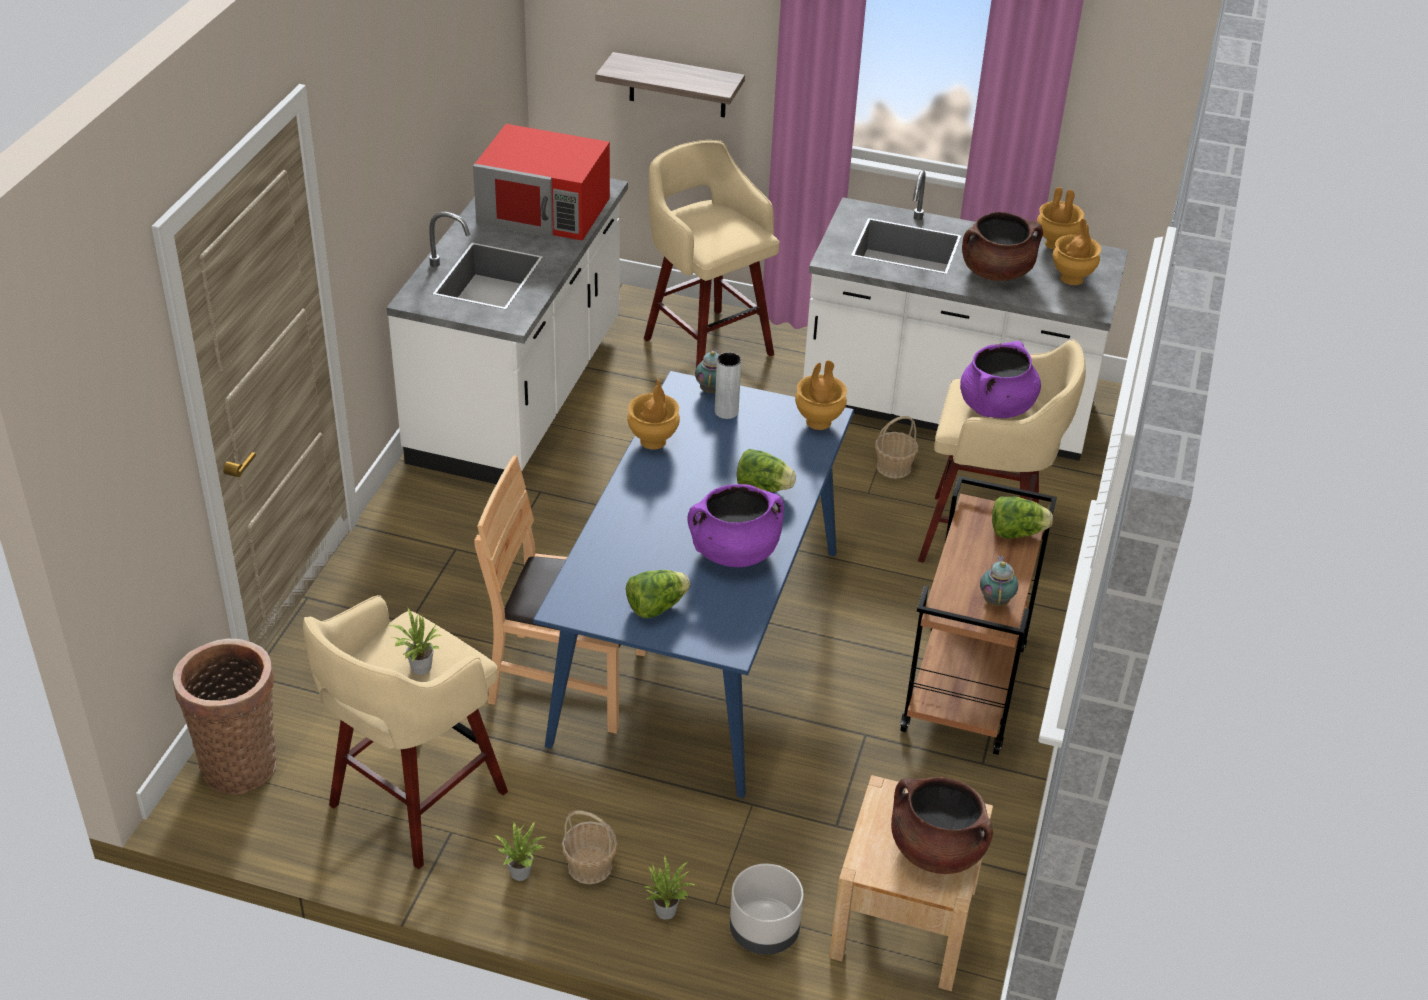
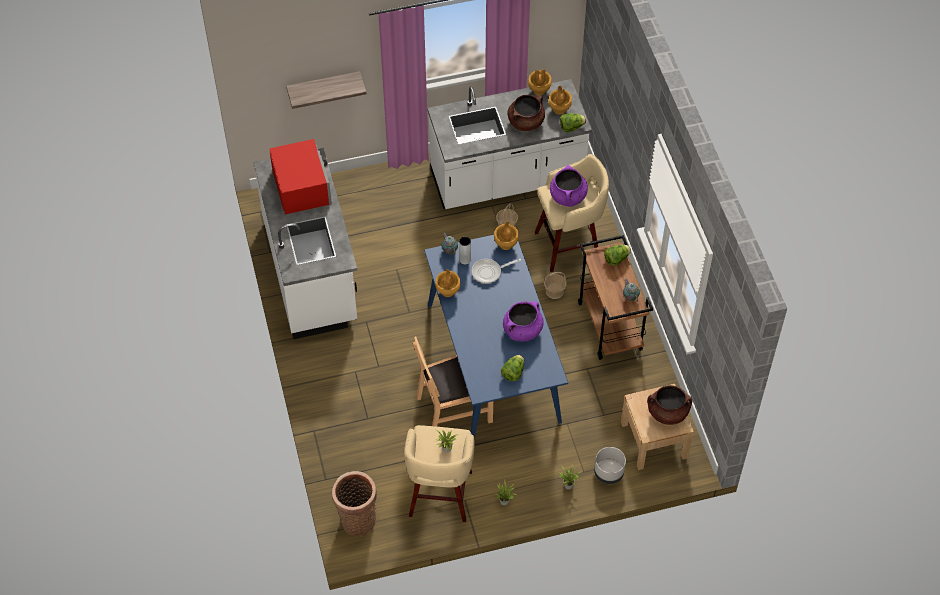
camera: 30 degrees left, 15 degrees up
red microwave [473,124,610,241] -> red microwave turned 90 degrees counterclockwise [269,139,332,214]
basket [562,810,618,884] -> basket moved to [544,272,566,299]
beige stool [644,140,779,368] -> none
lettuce [737,449,796,492] -> lettuce moved to [560,113,586,132]
none -> frying pan [472,259,521,284]

